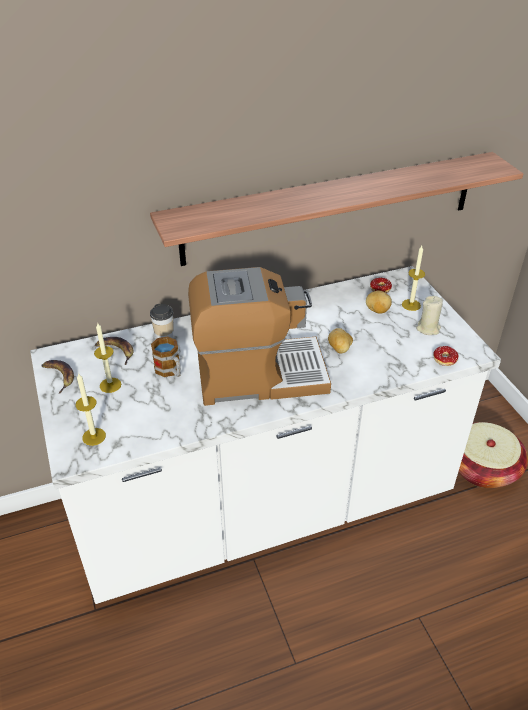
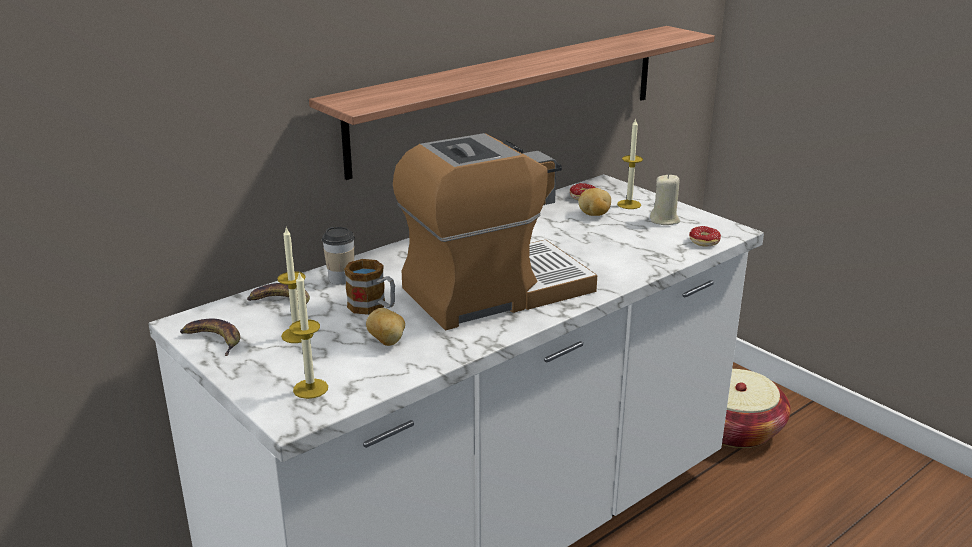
camera: 20 degrees left, 15 degrees down
potato [328,328,353,353] -> potato moved to [366,308,405,346]

